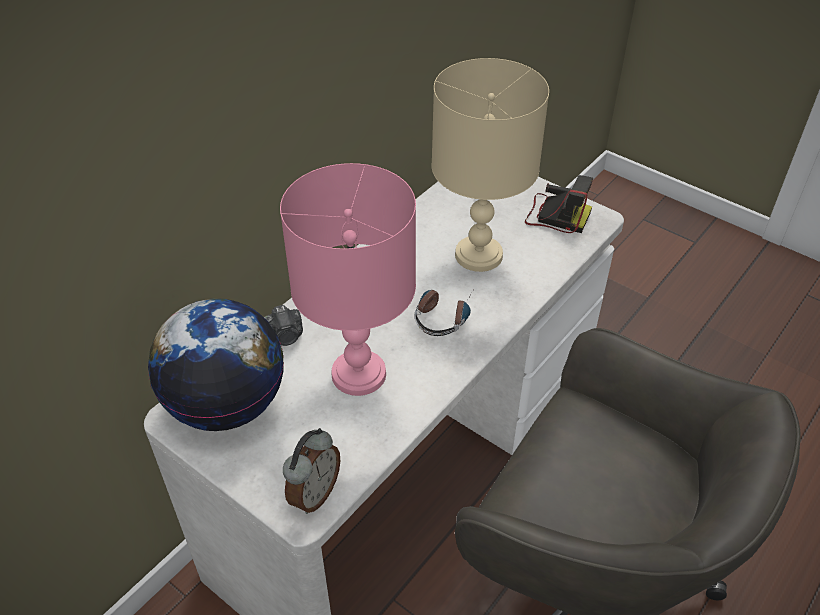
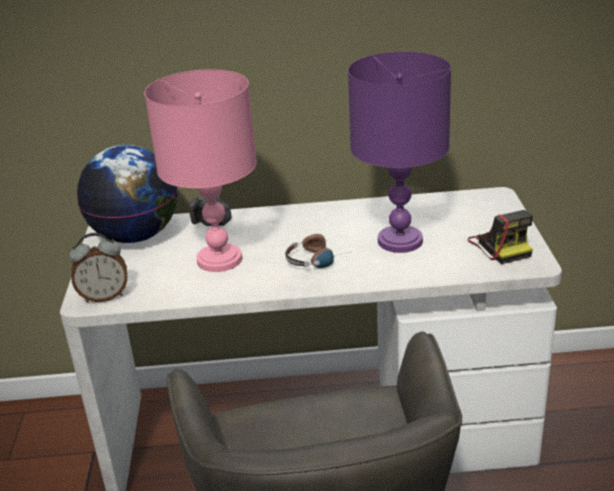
camera: 50 degrees right, 15 degrees down
beige table lamp [431,58,549,272] -> purple table lamp [348,52,451,253]

